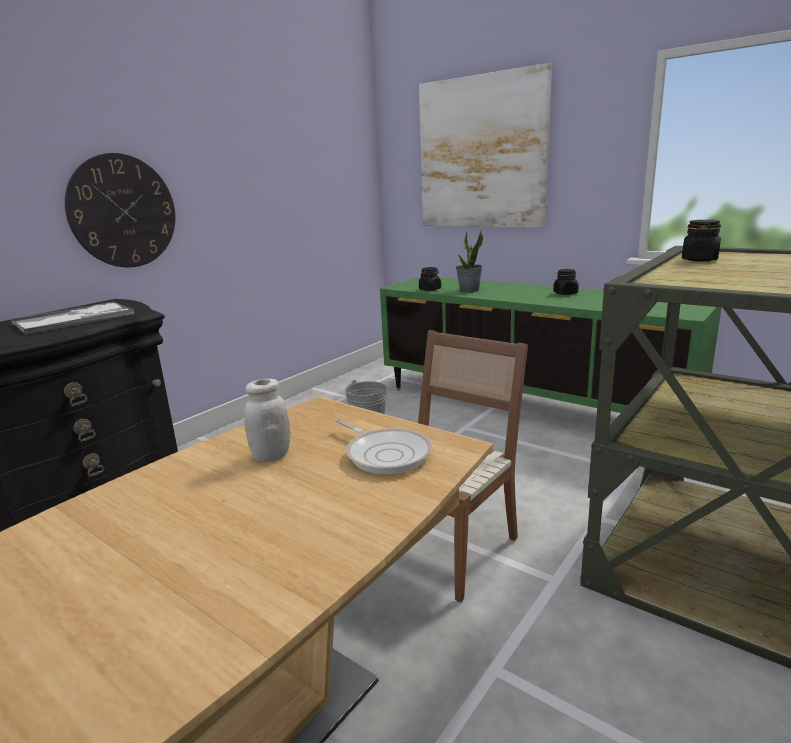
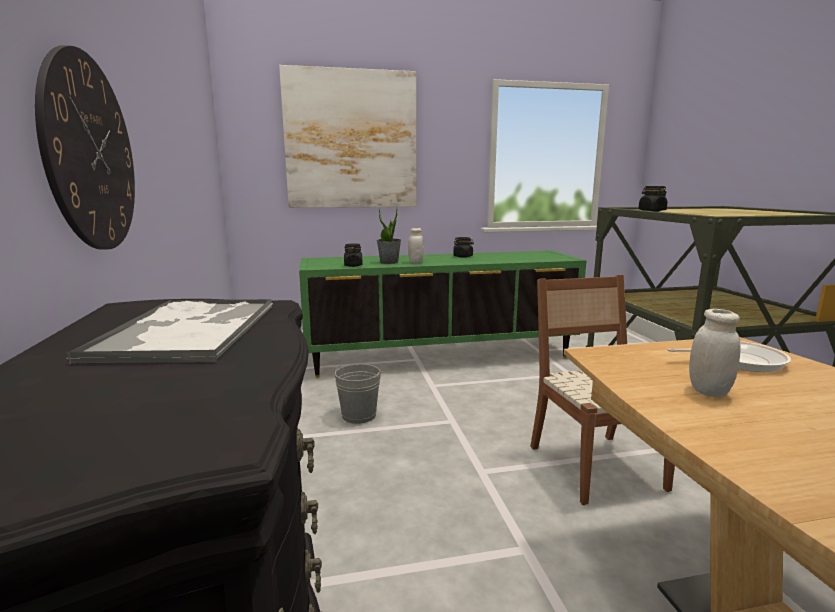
camera: 50 degrees left, 5 degrees down
none -> white jar [408,228,424,264]

